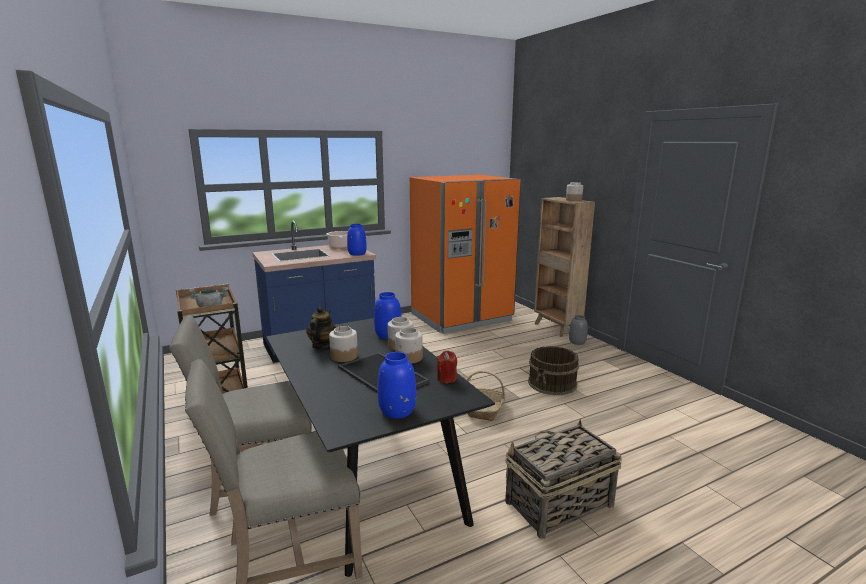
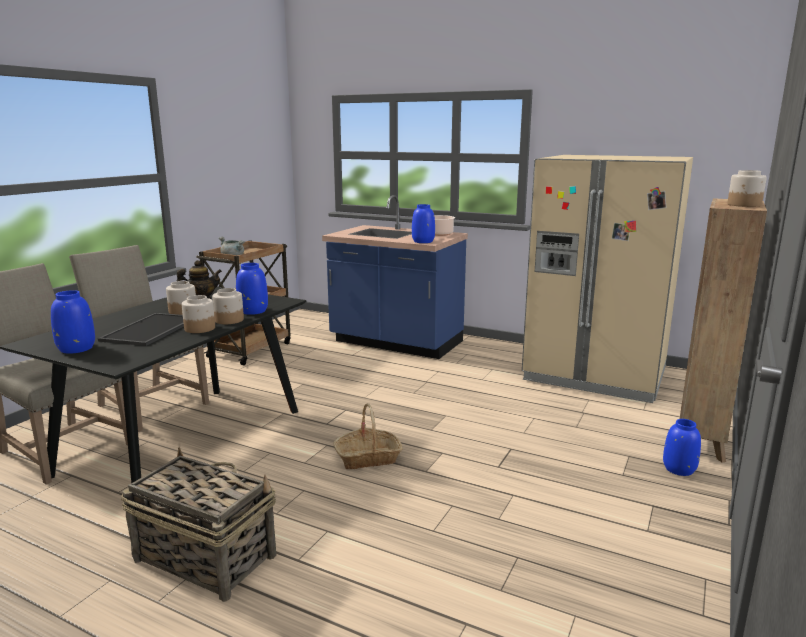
camera: 55 degrees right, 0 degrees up
orange fridge [410,175,521,334] -> beige fridge [522,155,693,403]
red candle [437,351,457,383] -> none
brown bucket [528,346,579,395] -> none
grey vase [569,315,588,345] -> blue vase [663,419,701,476]

